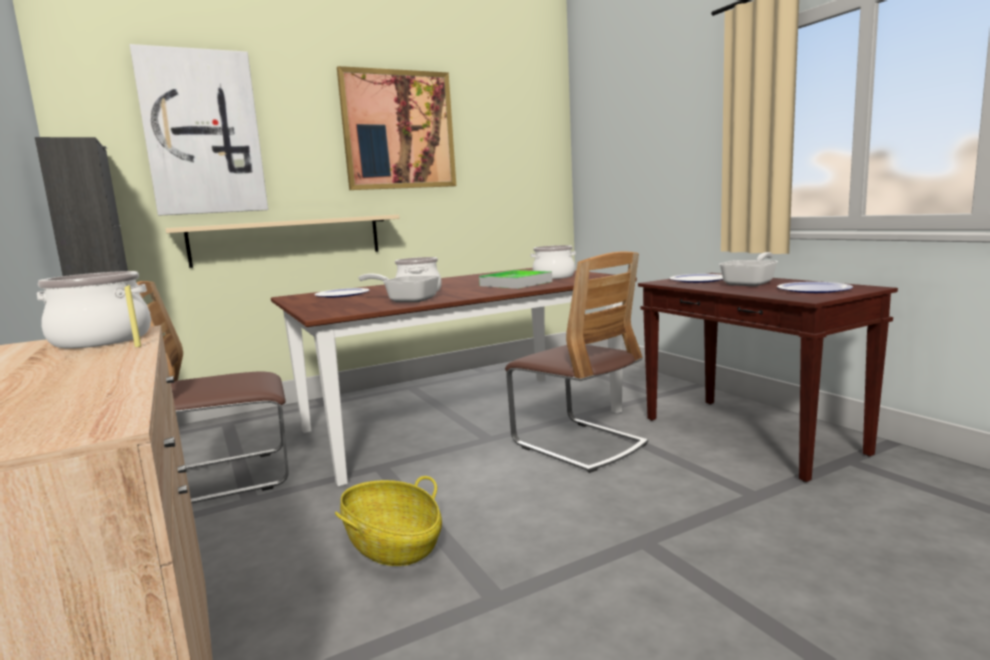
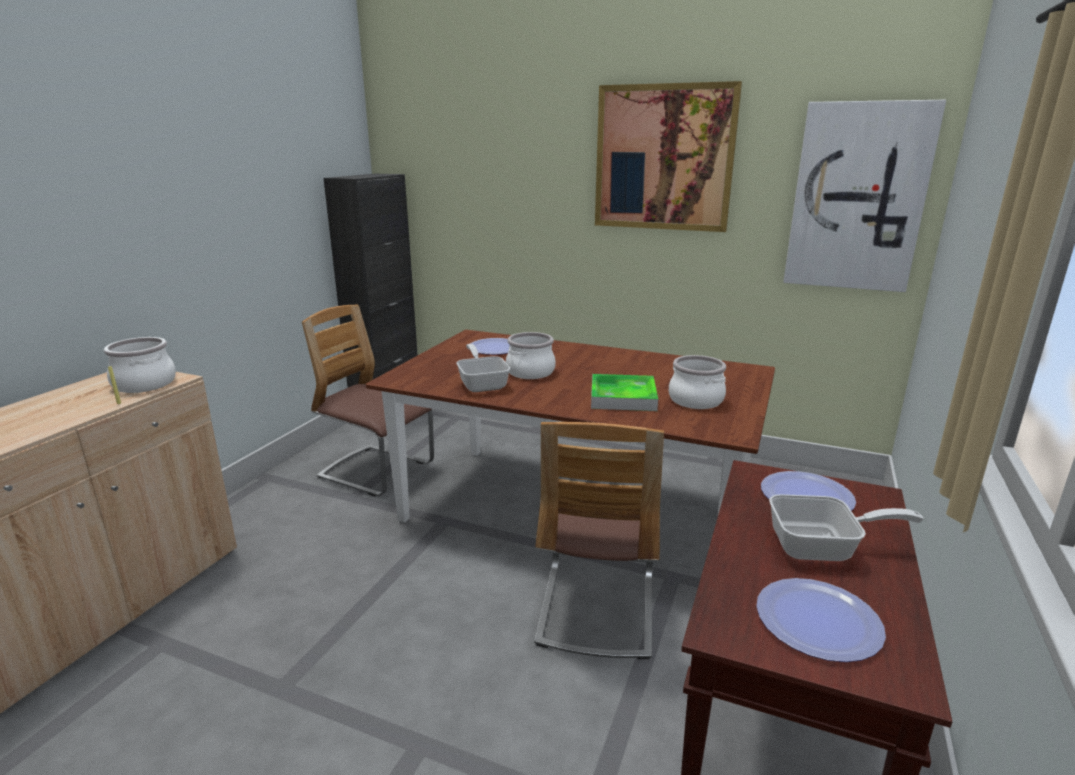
camera: 50 degrees right, 10 degrees up
picture [130,44,268,216] -> picture moved to [783,100,946,292]
beige shelf [165,215,400,268] -> none
basket [335,476,442,566] -> none

